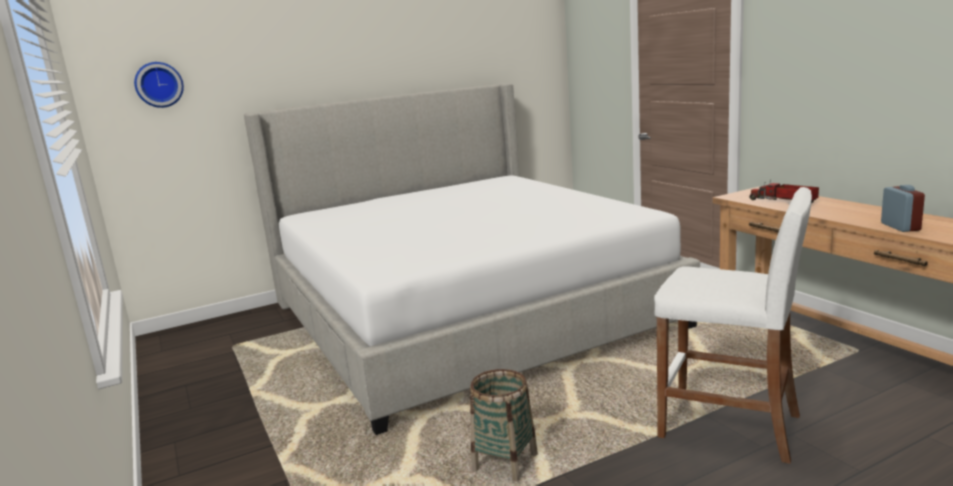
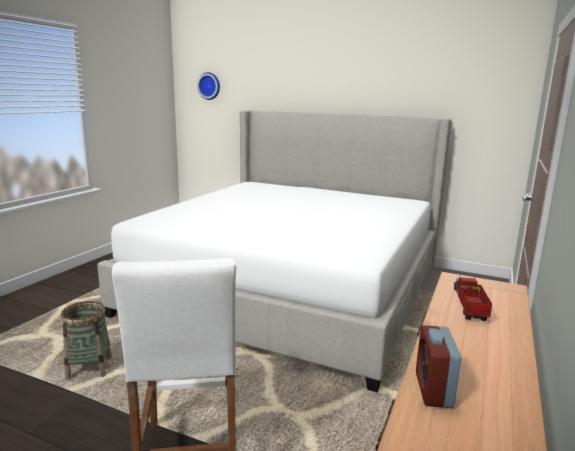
camera: 50 degrees right, 0 degrees up
alarm clock [881,185,925,232] -> alarm clock turned 135 degrees clockwise [416,325,461,408]

